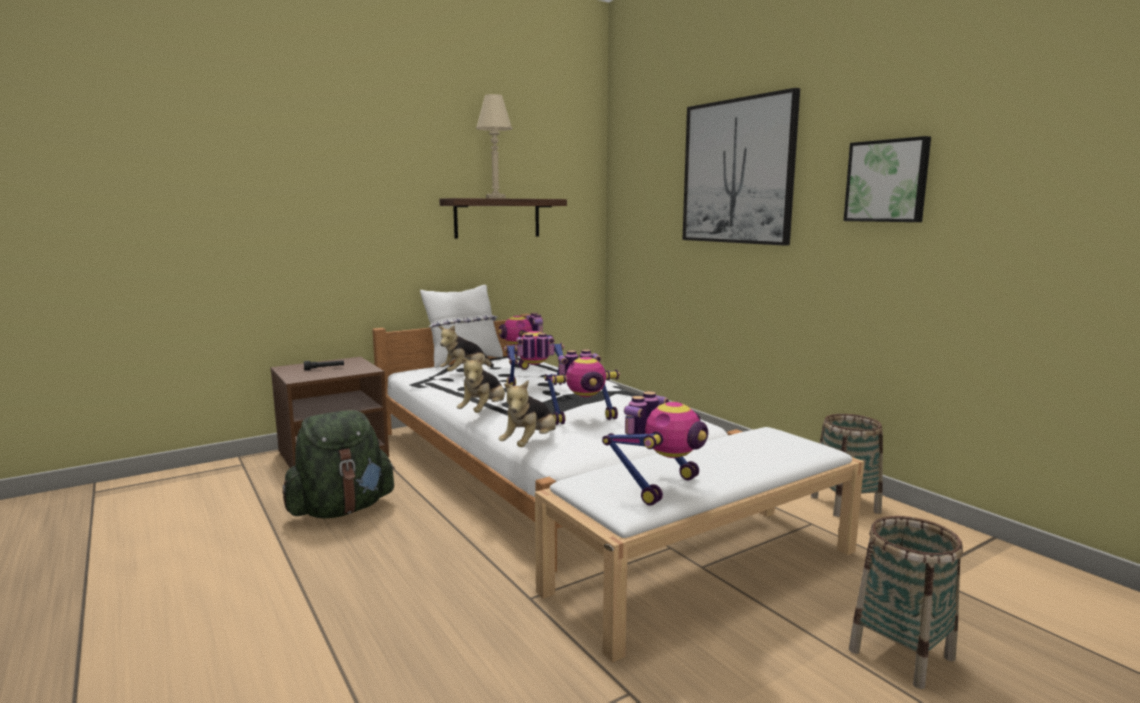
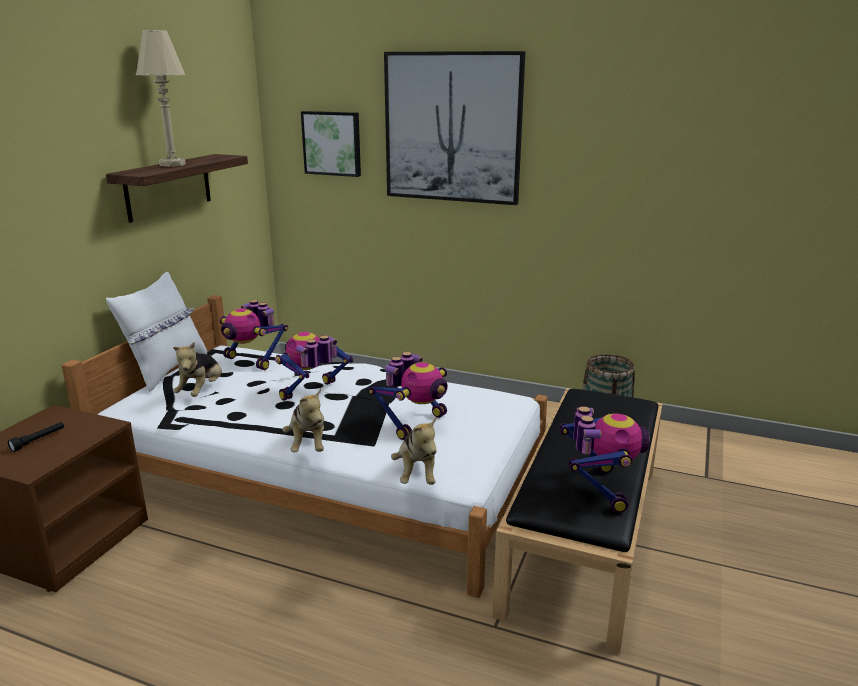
camera: 35 degrees left, 10 degrees up
green backpack [282,410,395,518] -> none
white bench [535,427,864,663] -> black bench [492,388,662,654]
picture [844,136,931,222] -> picture moved to [301,111,361,177]
basket [849,516,963,689] -> none

